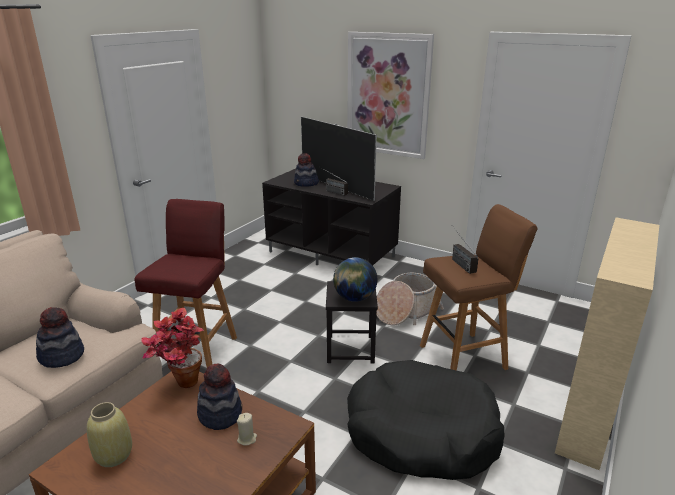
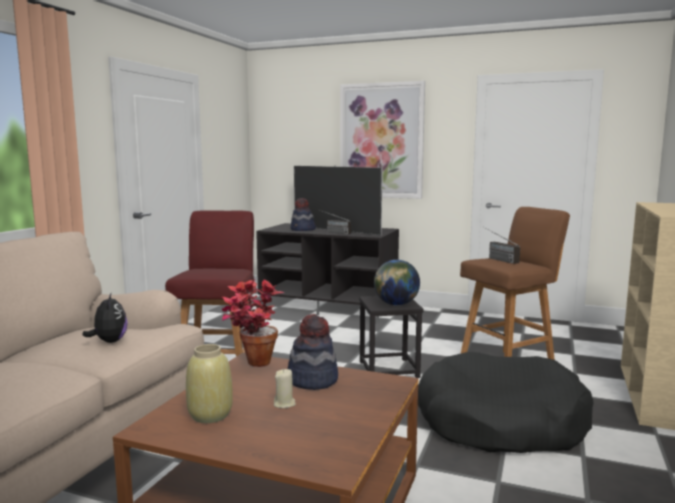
camera: 10 degrees left, 15 degrees down
hat [36,307,84,368] -> plush toy [82,294,128,343]
beige candle [237,413,257,446] -> beige candle moved to [274,369,296,408]
basket [376,273,444,325] -> none

